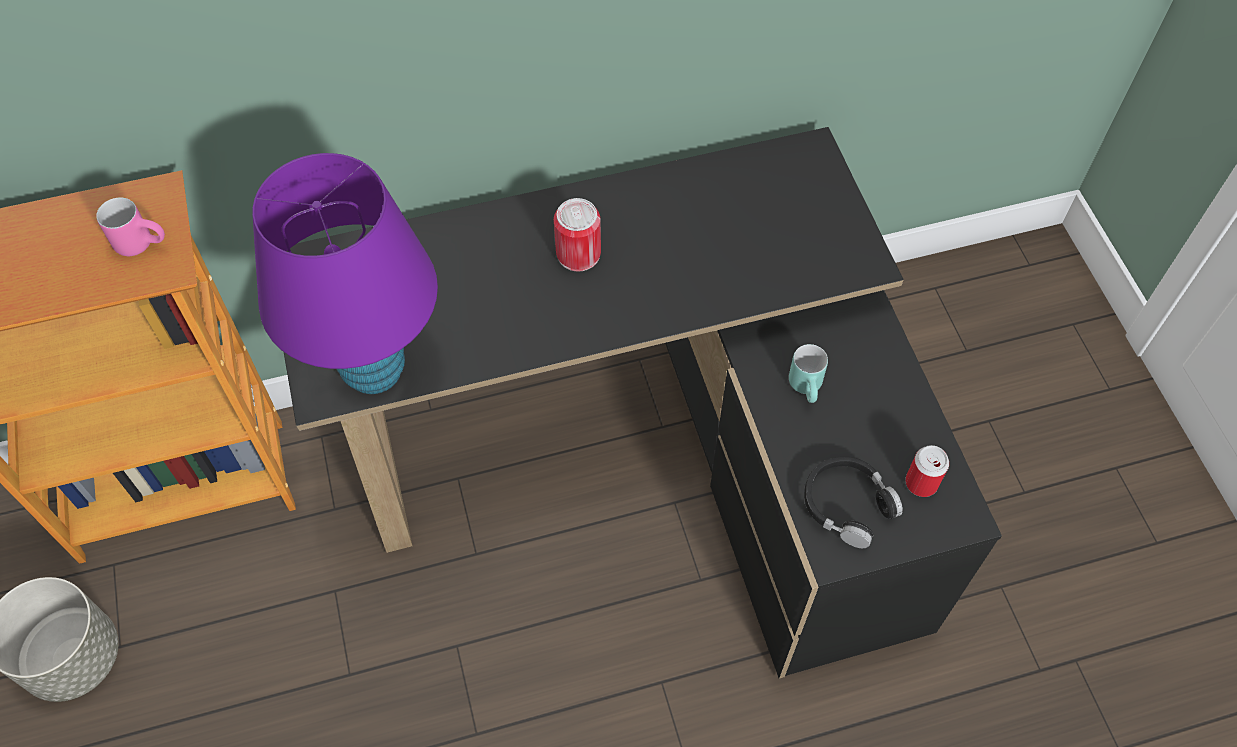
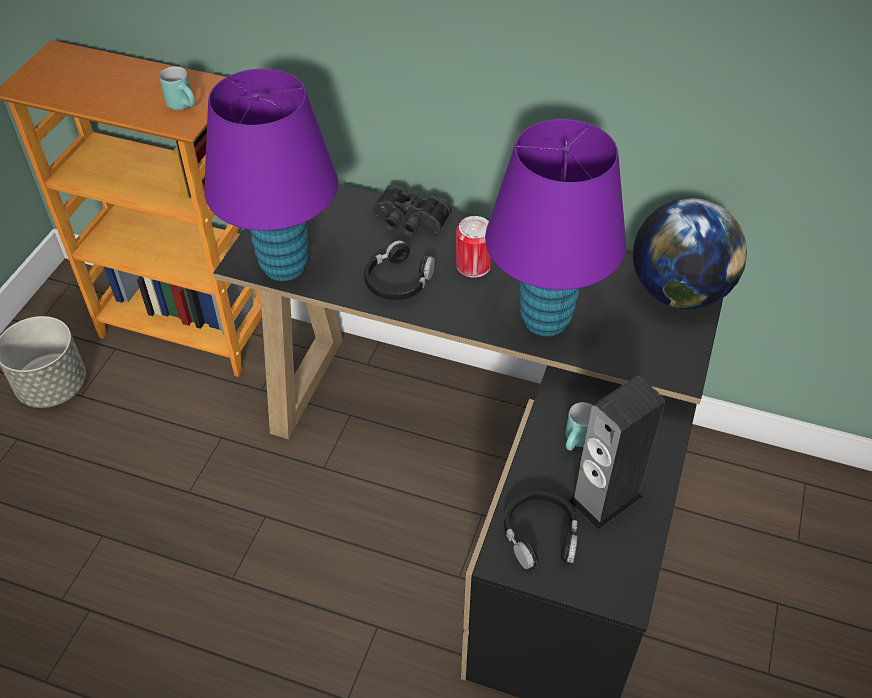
camera: 35 degrees right, 10 degrees down
pink mug [96,198,165,256] -> turquoise mug [159,66,195,110]
can [905,445,949,497] -> none
none -> black headphones [364,240,435,300]
none -> black binoculars [373,185,452,236]
none -> purple table lamp [485,119,626,337]
none -> speaker [569,376,665,530]
none -> globe [633,198,747,309]

